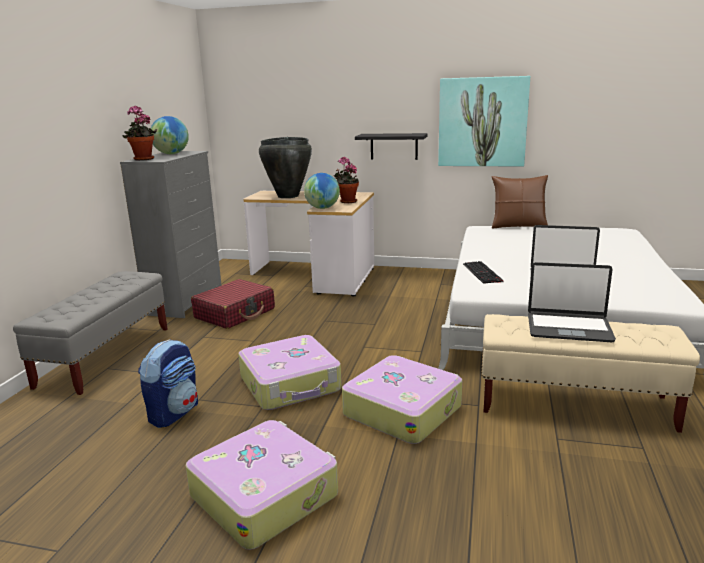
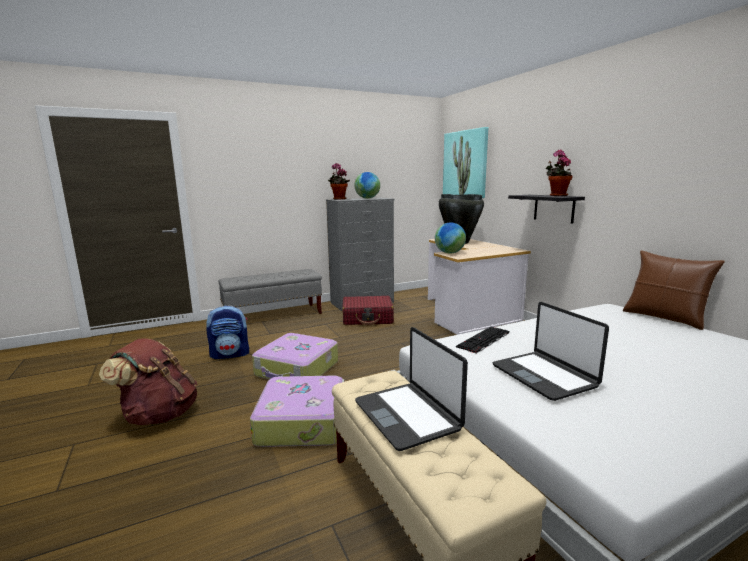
camera: 50 degrees right, 5 degrees down
suitcase [186,420,338,550] -> brown backpack [99,338,198,425]
potted plant [334,157,359,203] -> potted plant moved to [546,150,573,196]
picture [438,76,530,167] -> picture moved to [443,127,488,198]

